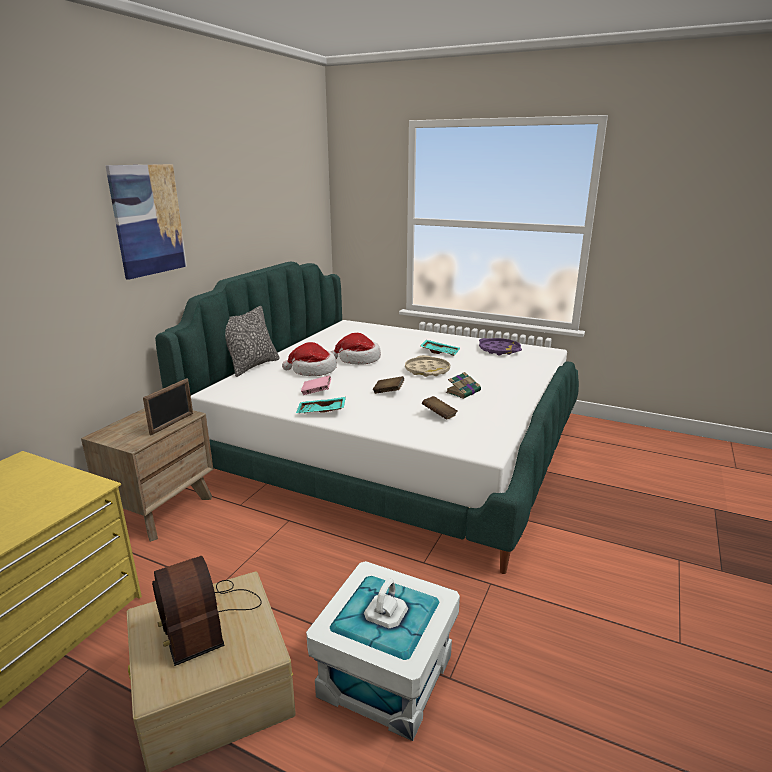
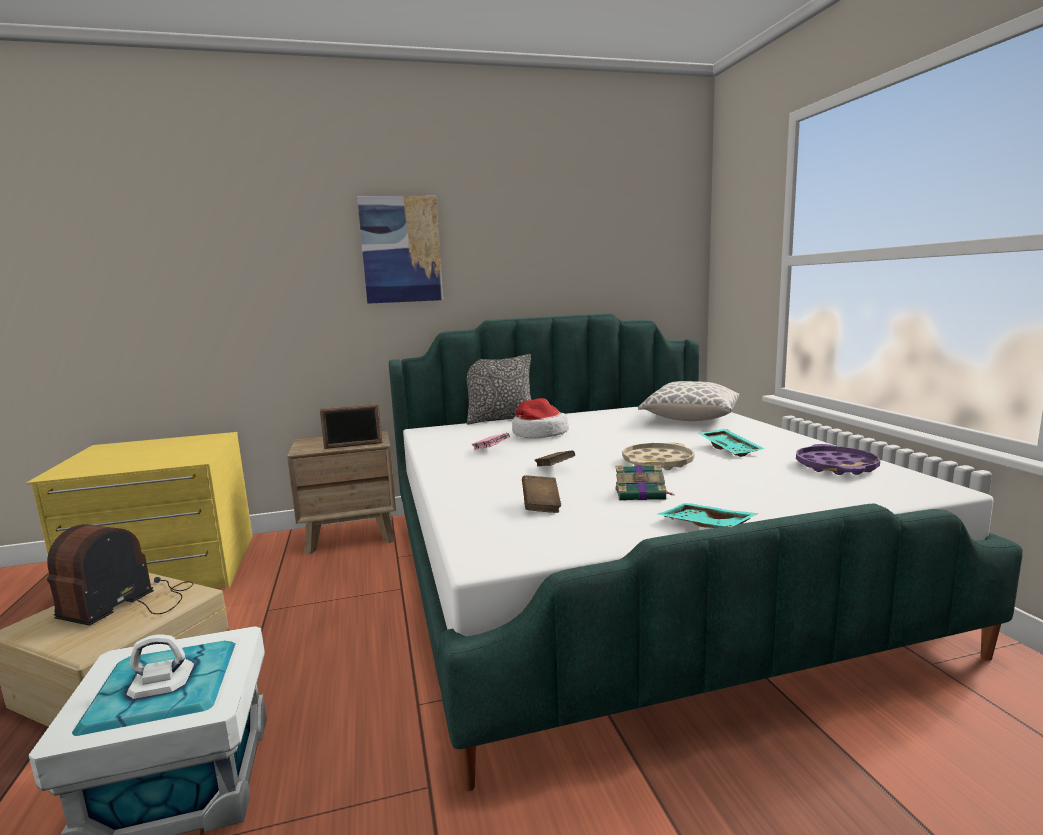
camera: 50 degrees right, 10 degrees down
turquoise tray [296,397,346,413] -> turquoise tray moved to [658,503,759,528]
hat [330,333,381,365] -> none
none -> pillow [638,381,739,421]

